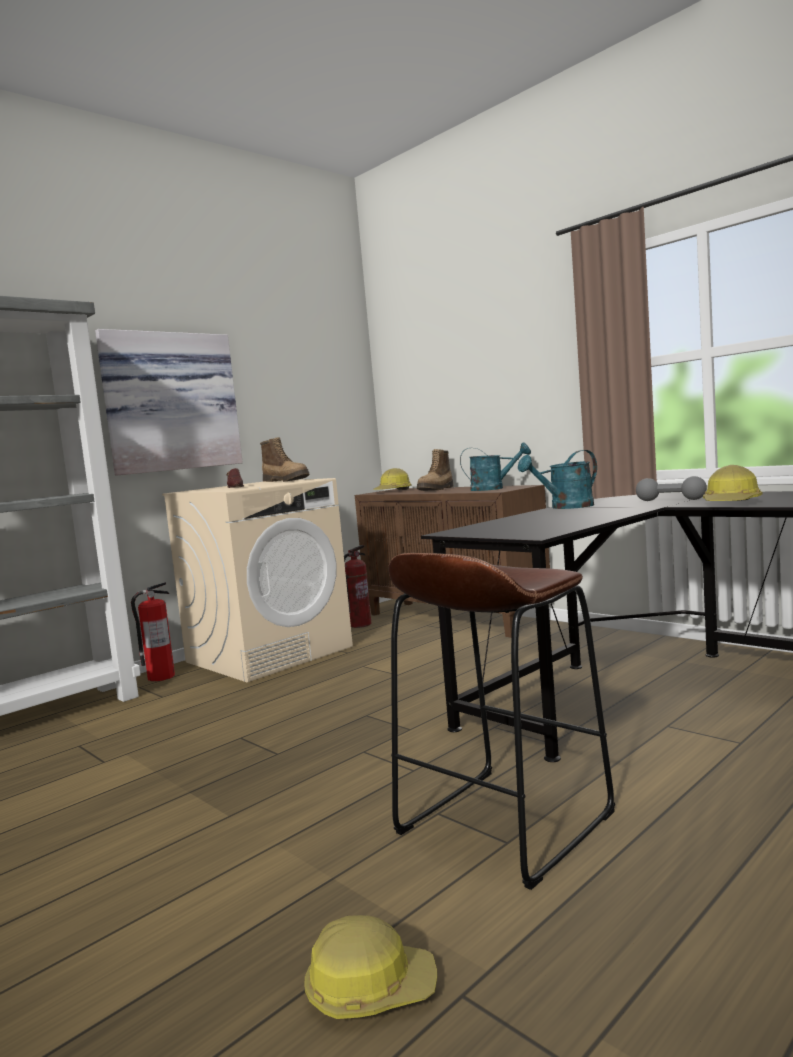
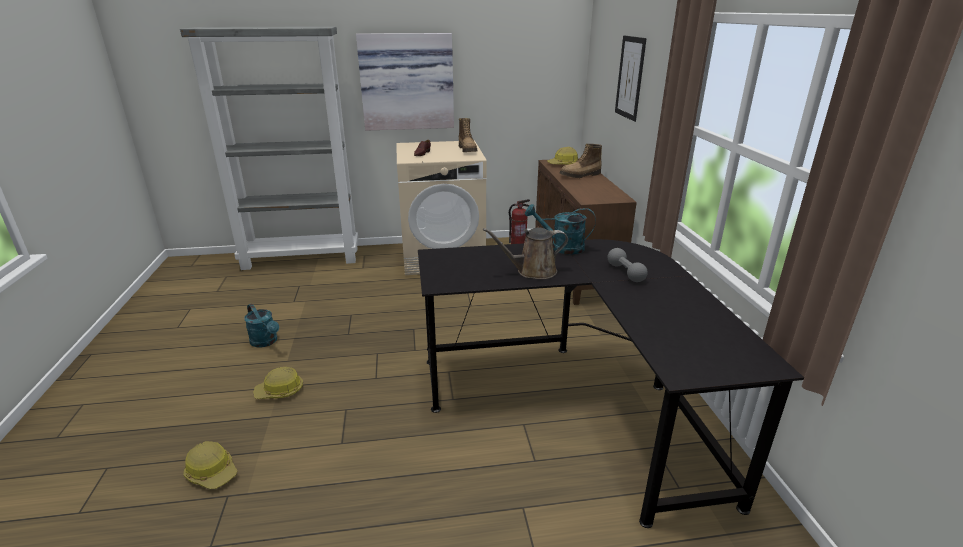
camera: 35 degrees right, 20 degrees up
fire extinguisher [131,582,175,681] -> none
brown stool [388,553,615,890] -> none
turquoise watering can [460,442,531,491] -> turquoise watering can moved to [244,304,279,347]
hard hat [703,465,763,501] -> hard hat moved to [254,367,303,399]
none -> brown watering can [483,228,568,279]
none -> picture [615,35,647,122]

